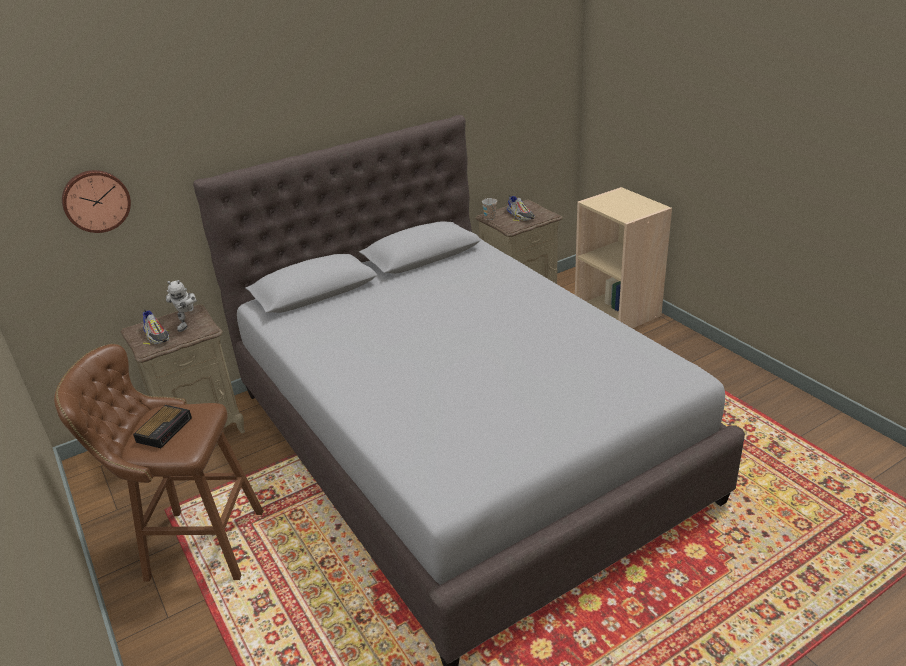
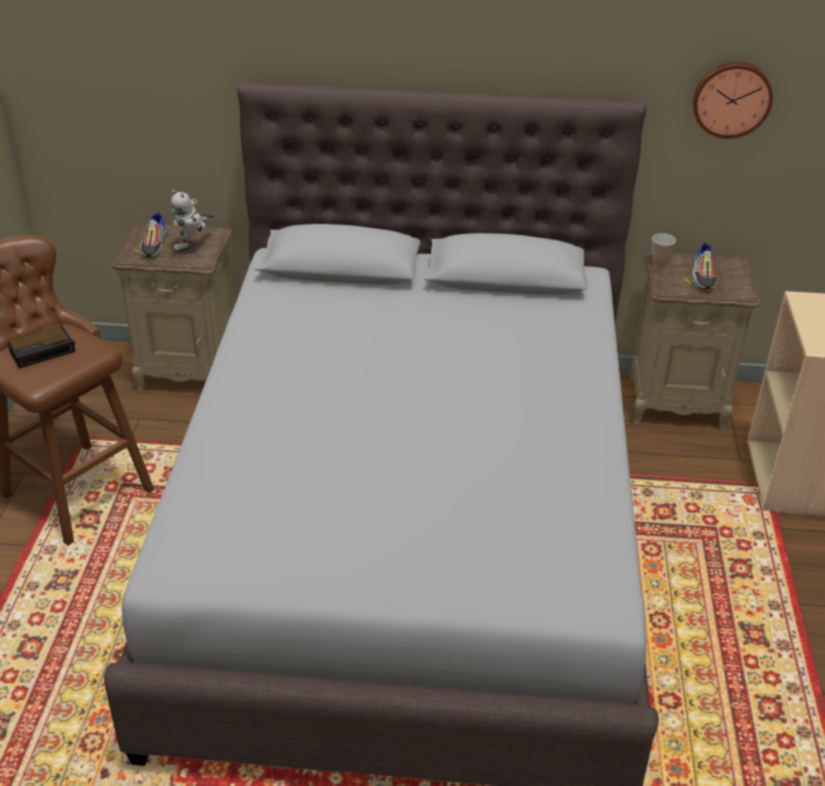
camera: 35 degrees right, 5 degrees up
wall clock [62,170,131,233] -> wall clock moved to [693,62,773,139]

